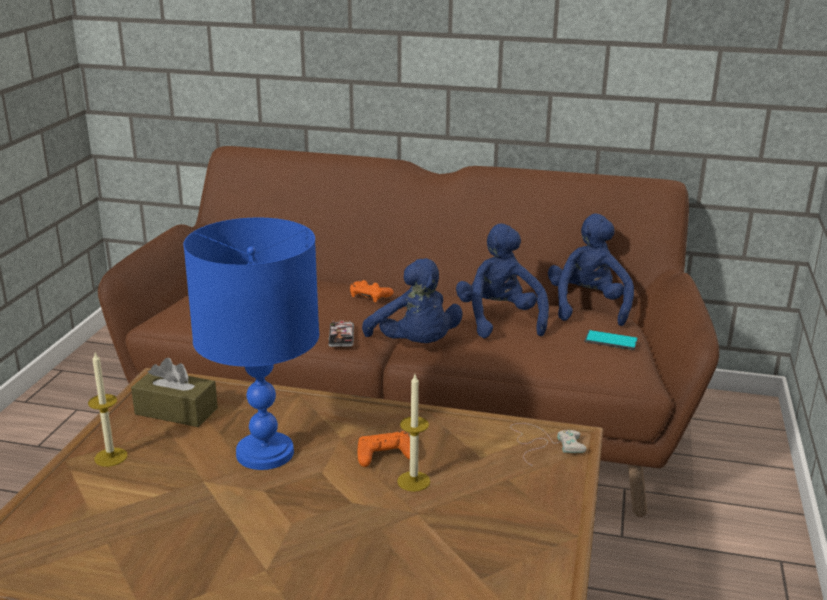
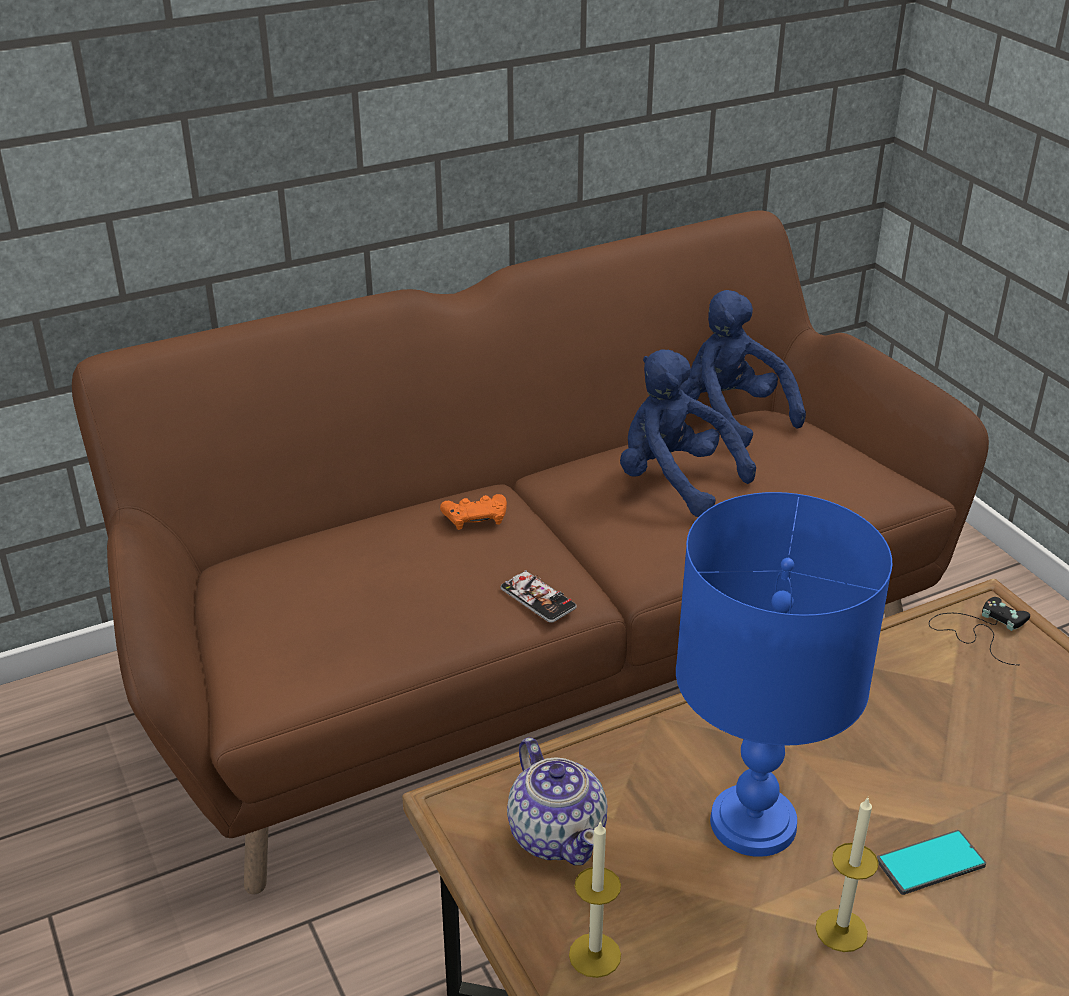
camera: 40 degrees left, 10 degrees up
brown tissue box [131,358,218,427] -> teapot [507,737,607,865]
orange game controller [357,431,410,467] -> none
blue plush toy [362,258,463,343] -> none
candle [397,374,430,492] -> candle moved to [815,797,878,952]
white game controller [510,423,587,466] -> black game controller [929,597,1030,665]
phone [584,330,638,350] -> phone moved to [877,830,986,895]

